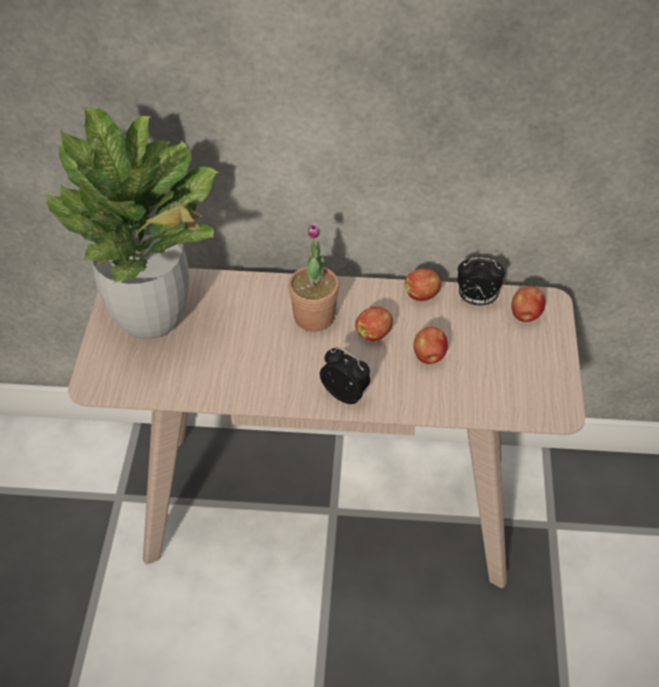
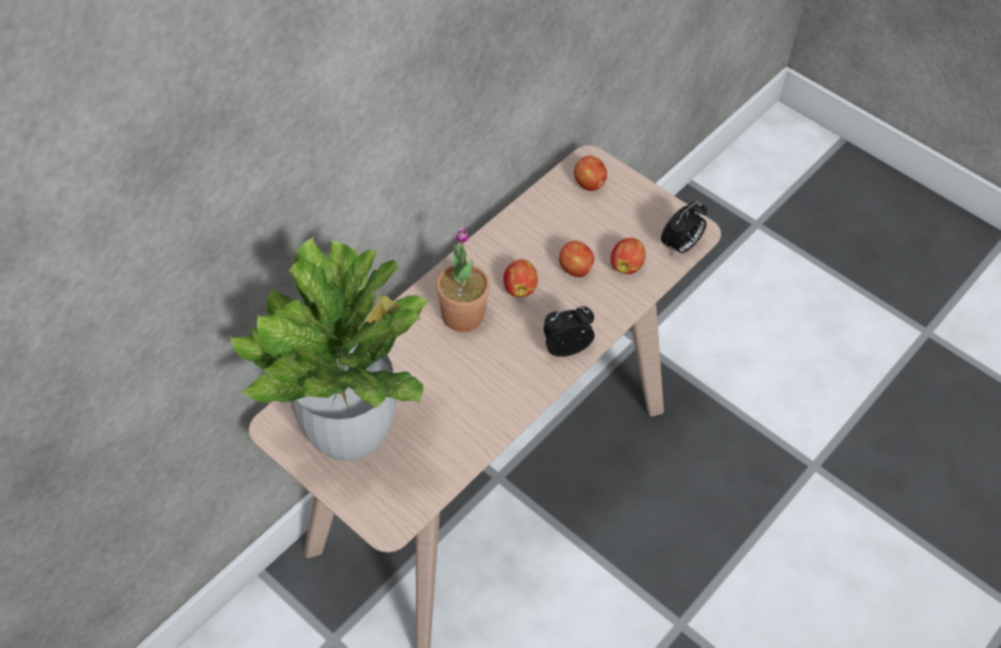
camera: 55 degrees left, 5 degrees up
apple [405,268,441,301] -> apple moved to [611,238,645,274]
alarm clock [457,257,505,305] -> alarm clock moved to [661,201,707,256]

